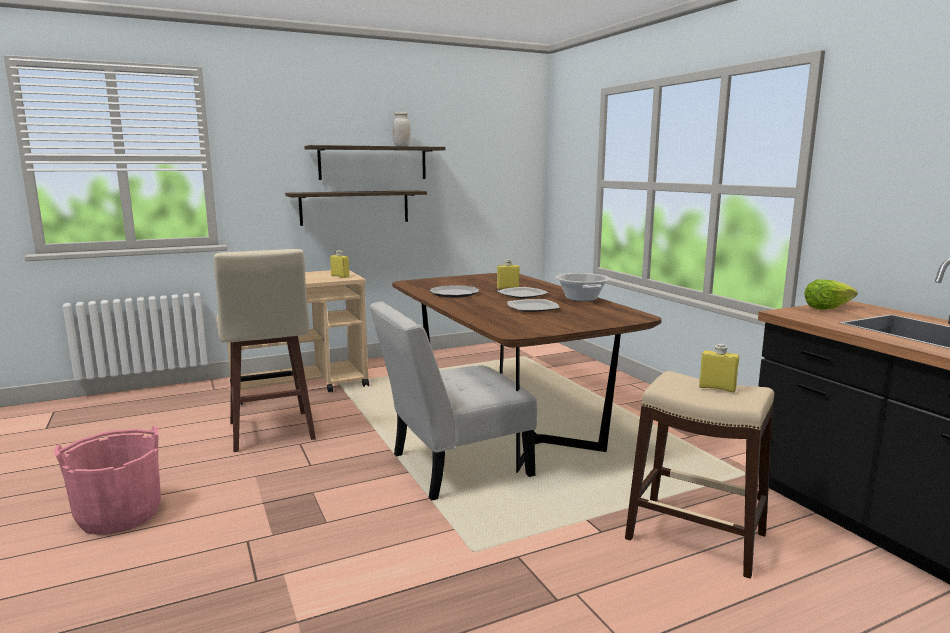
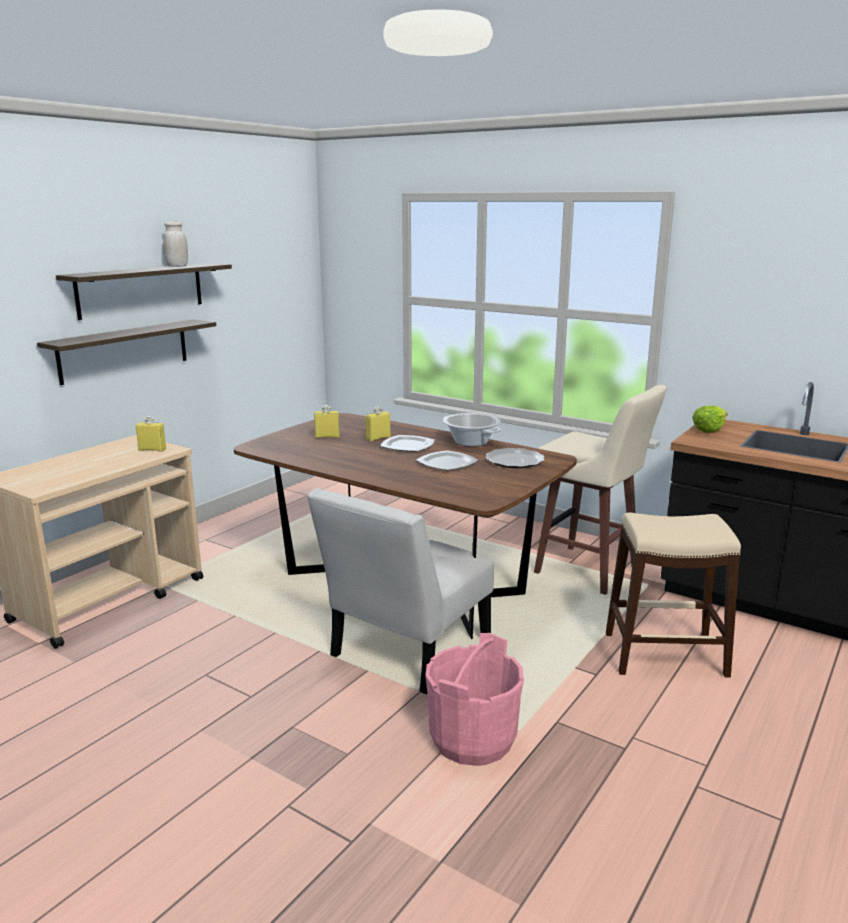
camera: 30 degrees left, 5 degrees up
pink bucket [54,426,161,535] -> pink bucket moved to [426,633,524,766]
beige stool [214,249,316,452] -> beige stool moved to [534,385,667,595]
plate [429,285,479,298] -> plate moved to [486,448,545,468]
yellow bottle [699,344,739,393] -> yellow bottle moved to [314,405,340,438]

